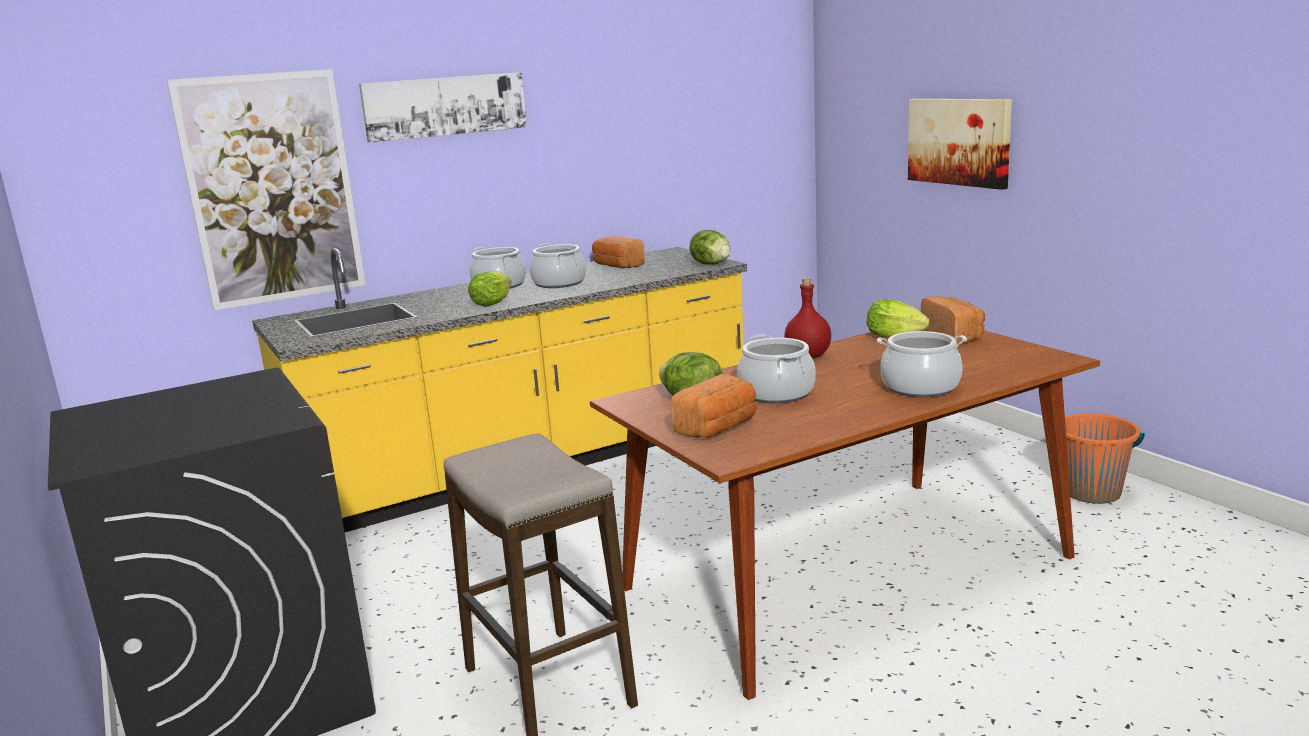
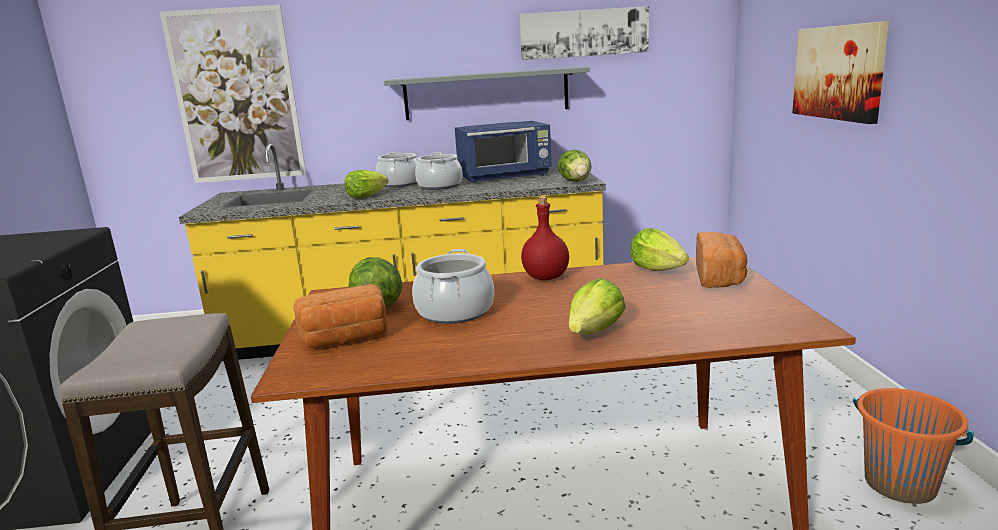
camera: 25 degrees right, 0 degrees up
picture [359,72,527,143] -> picture moved to [519,6,649,60]
bread [592,236,645,268] -> blue microwave [455,121,552,183]
cooking pot [877,331,967,397] -> lettuce [569,278,626,334]
none -> grey shelf [384,67,589,120]

